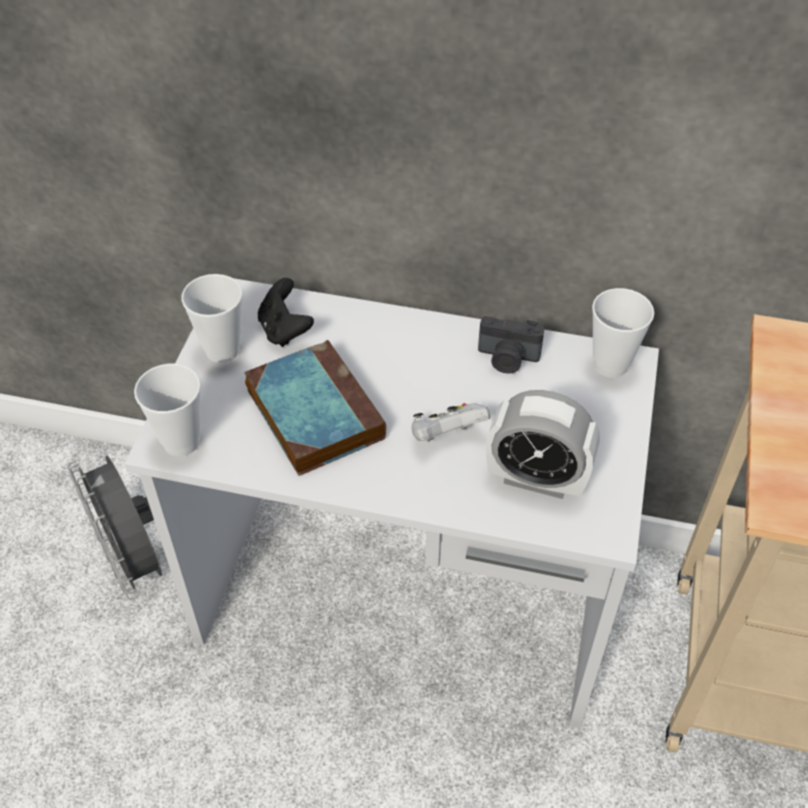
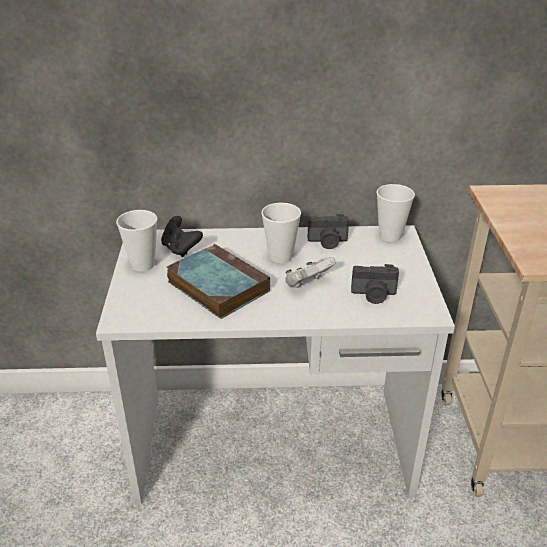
camera: 15 degrees left, 15 degrees down
grey fan [67,455,162,600] -> none
cup [134,364,201,456] -> cup moved to [261,203,301,263]
alarm clock [486,390,600,499] -> camera [351,264,399,304]

